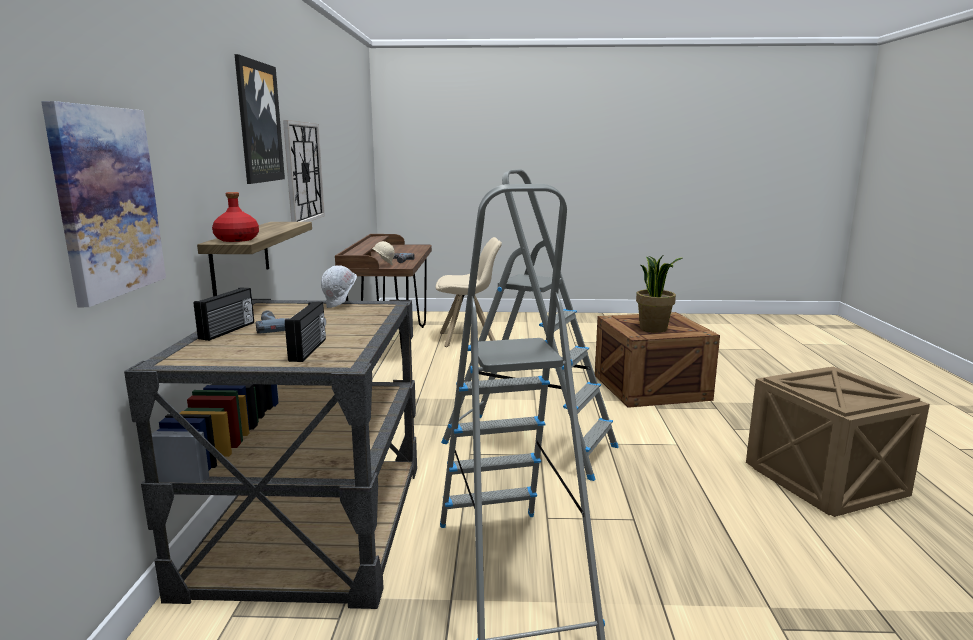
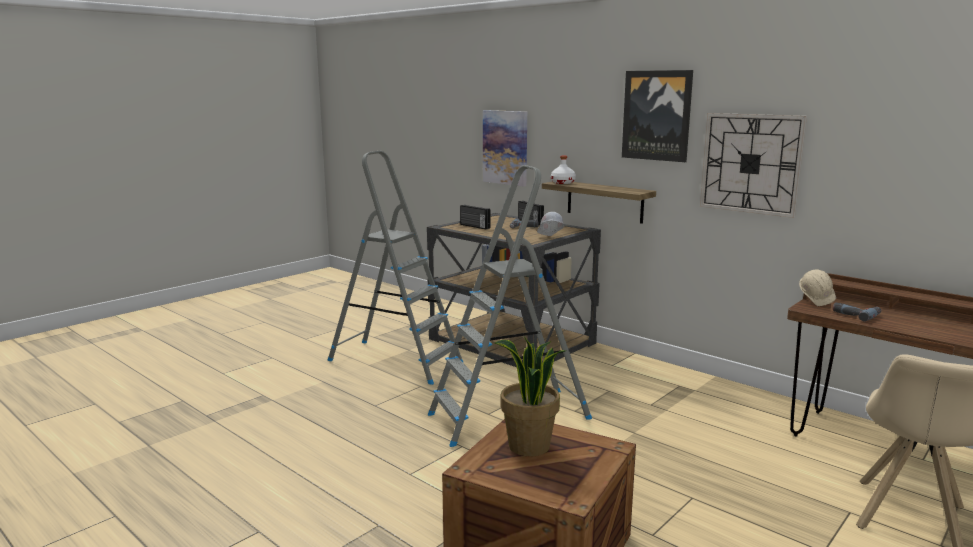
camera: 130 degrees right, 0 degrees up
red bottle [212,192,259,242] -> white bottle [551,156,576,184]
crate [746,367,930,517] -> none

